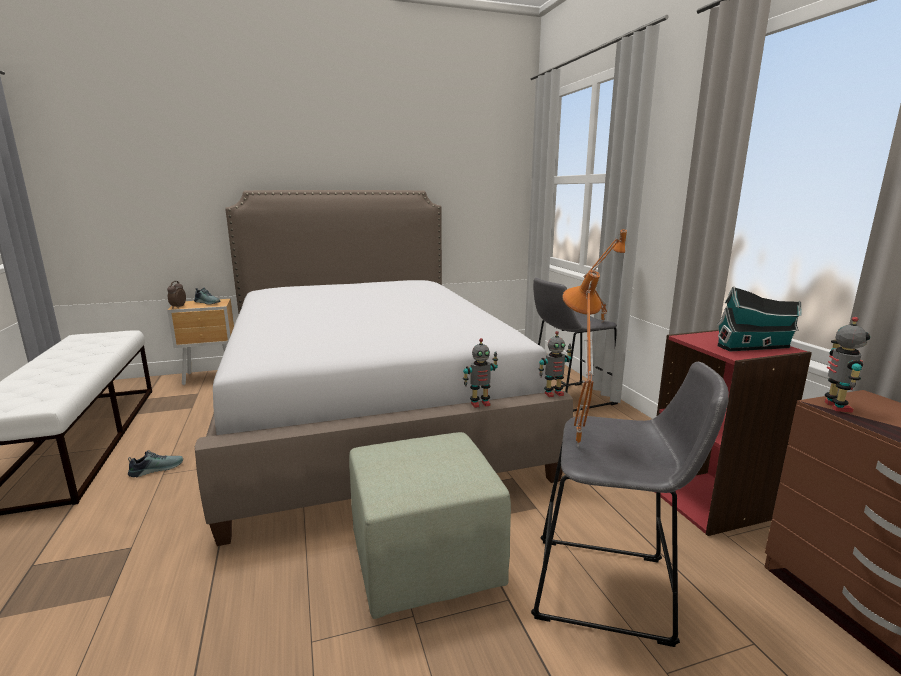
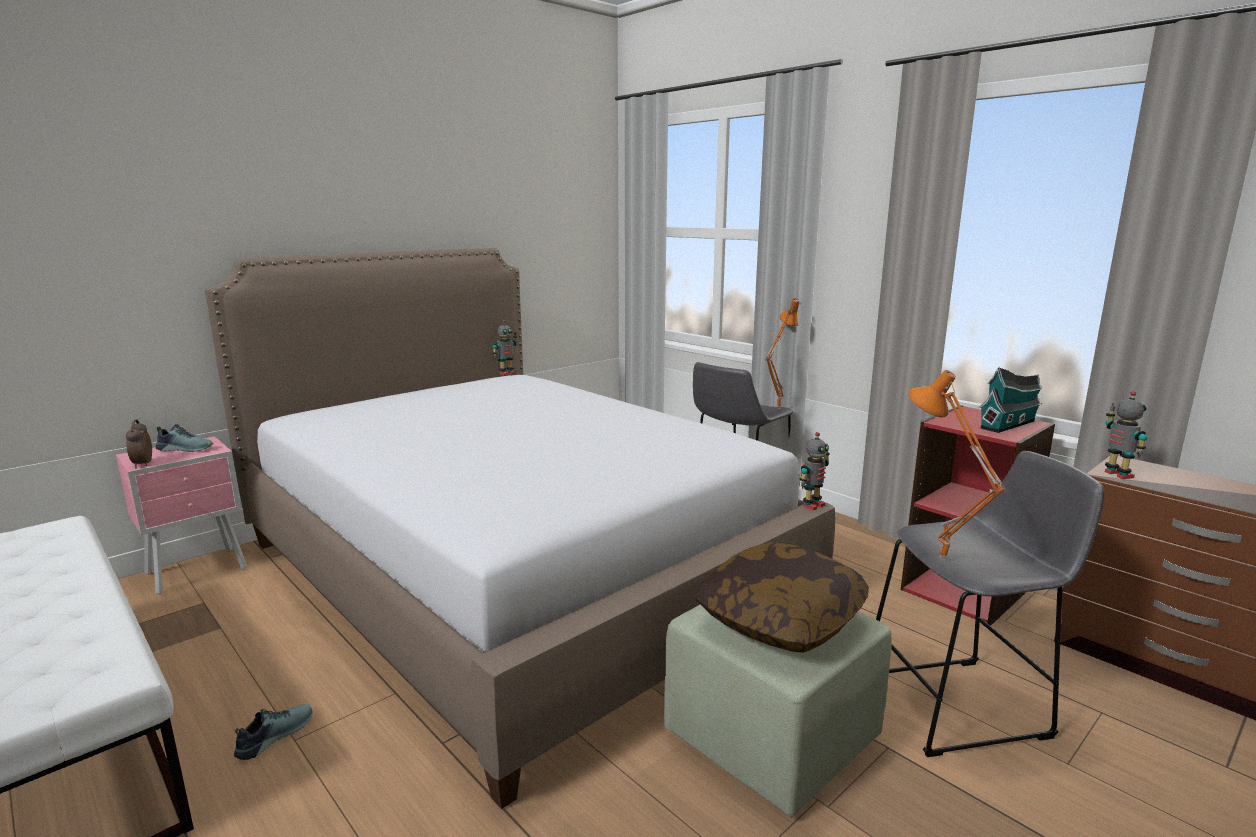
camera: 25 degrees left, 0 degrees up
brown nightstand [167,299,234,385] -> pink nightstand [116,436,247,595]
toy robot [463,338,498,408] -> toy robot moved to [493,320,517,375]
none -> pillow [694,542,869,653]

